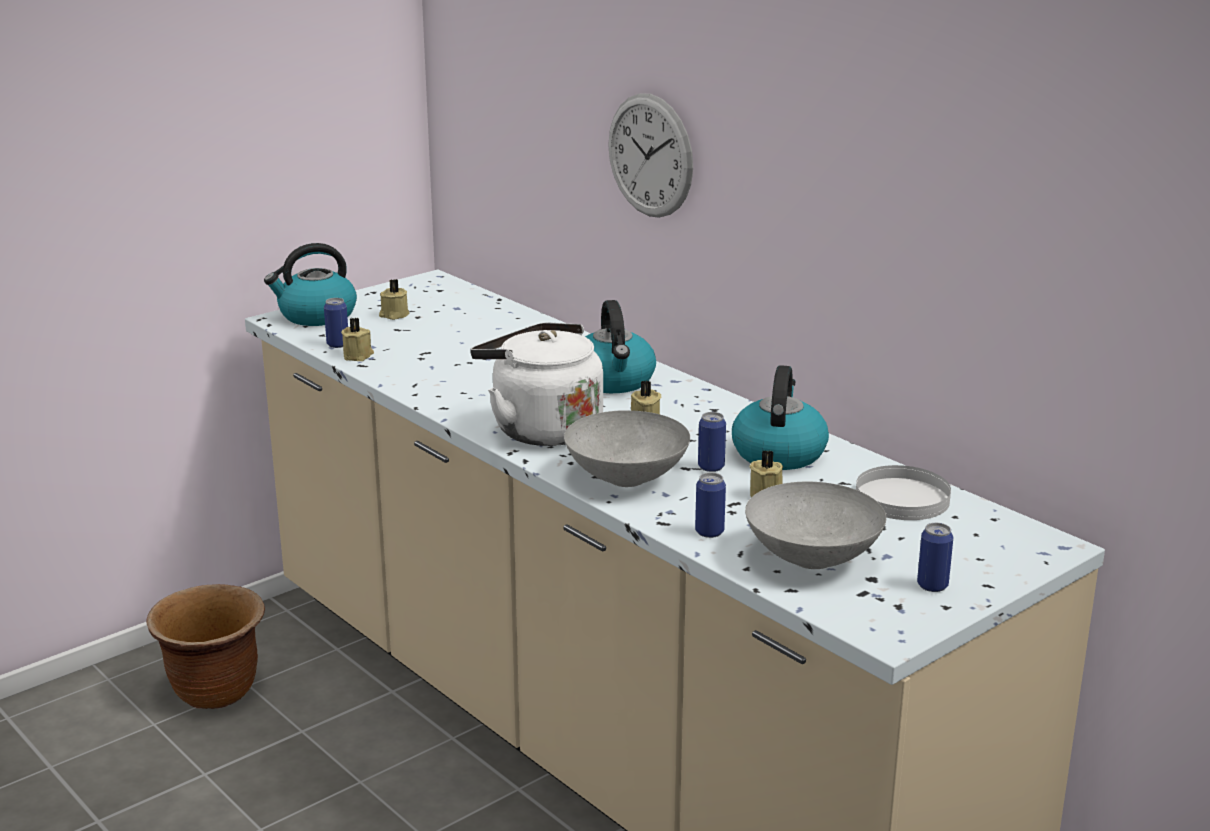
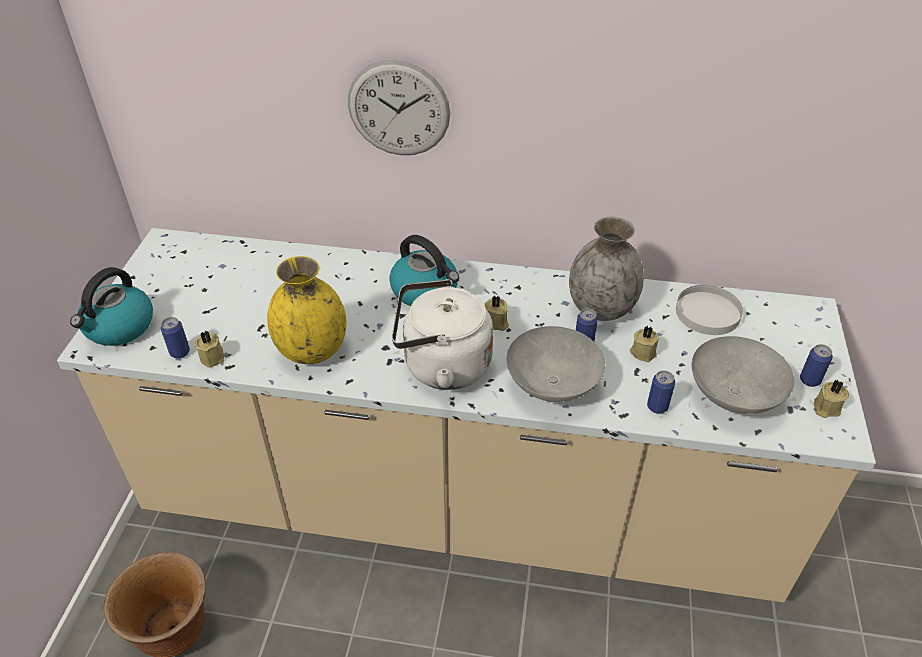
camera: 40 degrees left, 20 degrees up
beige candle [379,279,410,320] -> beige candle moved to [814,379,849,418]
kettle [732,365,829,470] -> grey vase [569,217,644,321]
none -> yellow vase [267,256,347,364]

